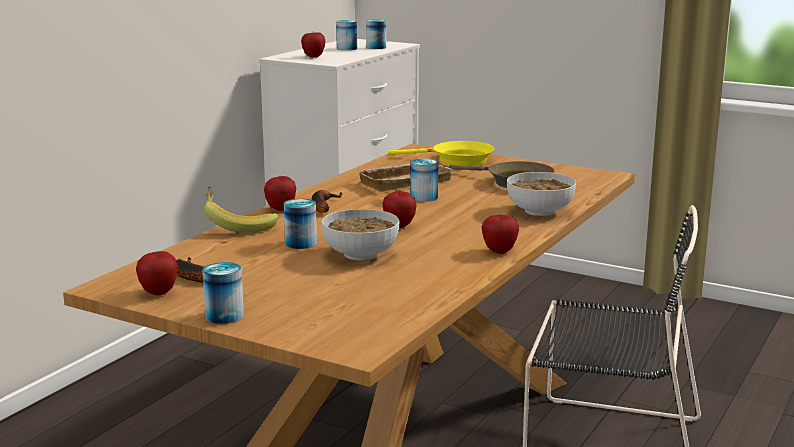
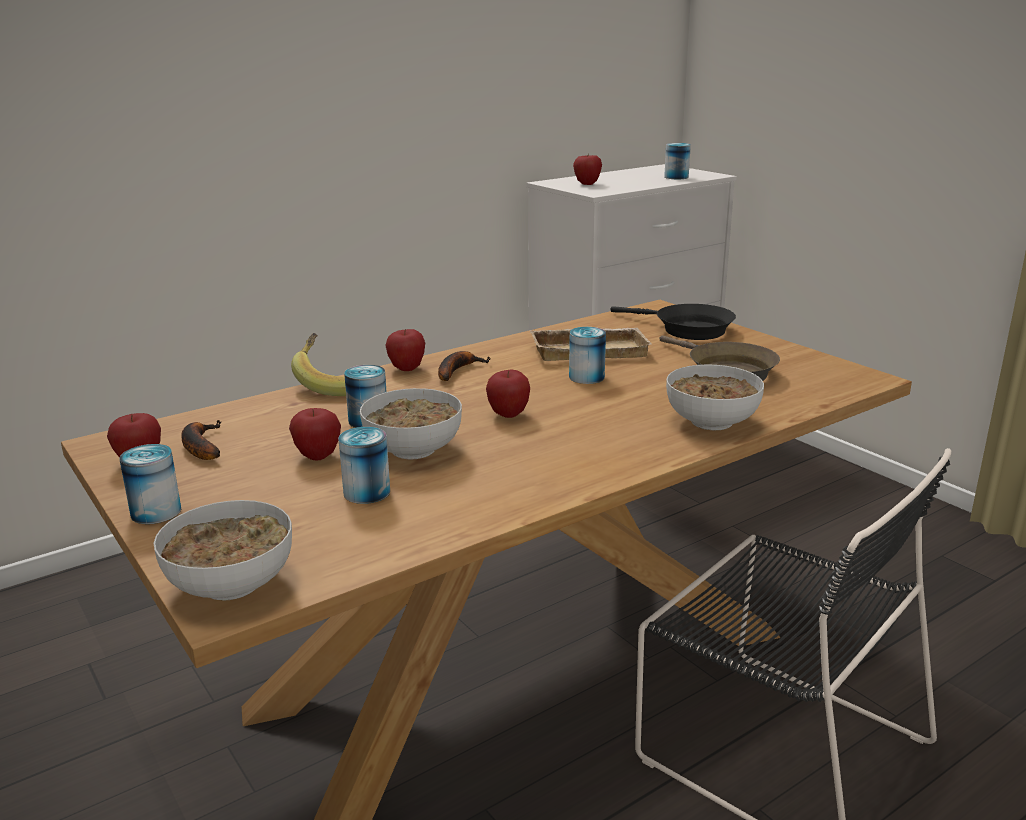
camera: 25 degrees right, 5 degrees up
can [336,20,357,50] -> can moved to [338,427,390,504]
yellow frying pan [388,141,494,166] -> black frying pan [610,304,736,340]
apple [481,214,519,254] -> apple moved to [289,408,341,461]
none -> bowl [154,500,292,601]

